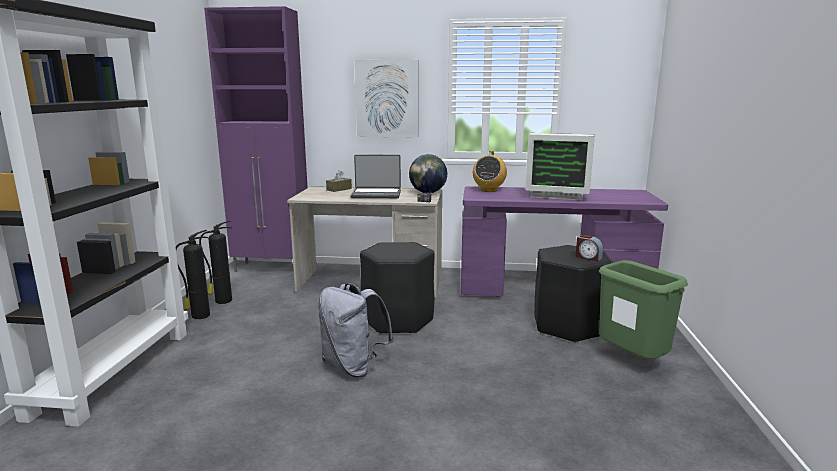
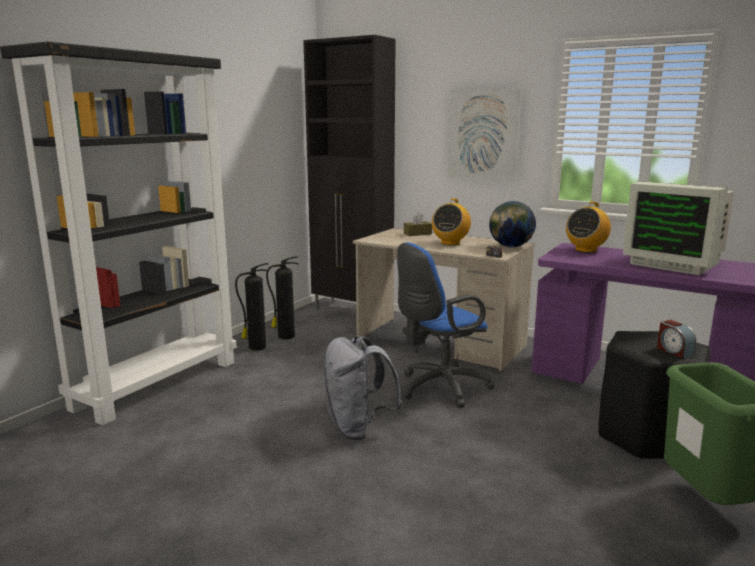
camera: 25 degrees right, 0 degrees up
purple cabinet [204,6,308,272] -> black cabinet [303,35,396,310]
laptop [350,155,401,198] -> radio [432,198,471,245]
black stool [360,242,435,334] -> blue office chair [397,242,495,408]

